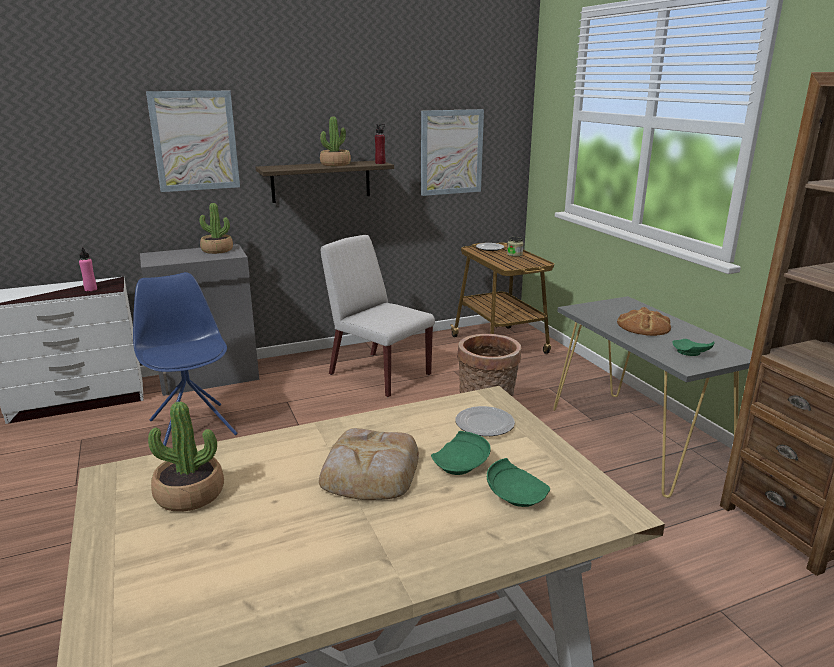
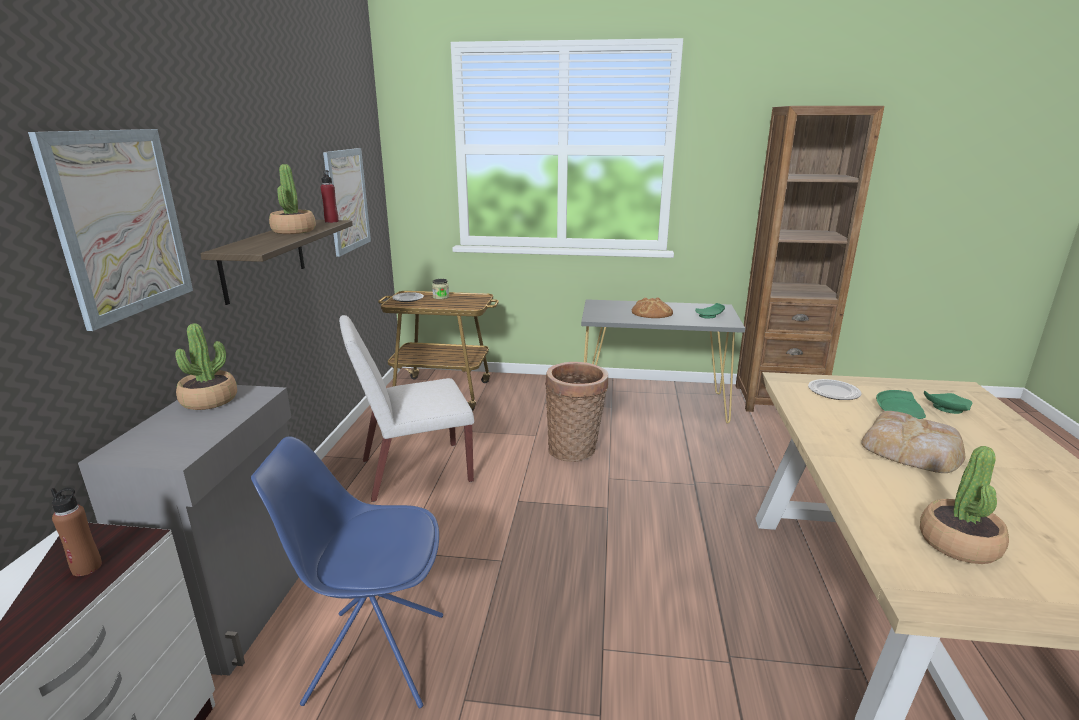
camera: 60 degrees left, 0 degrees up
pink bottle [79,247,97,291] -> brown bottle [51,487,102,576]

